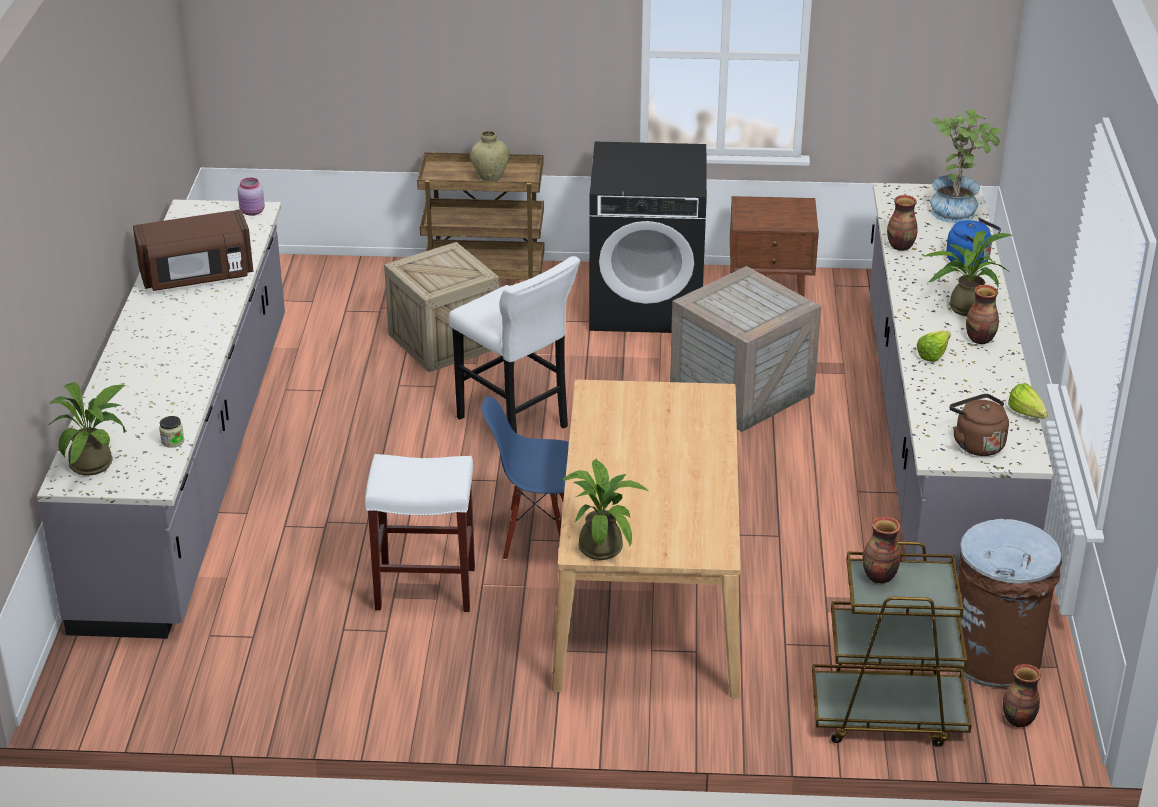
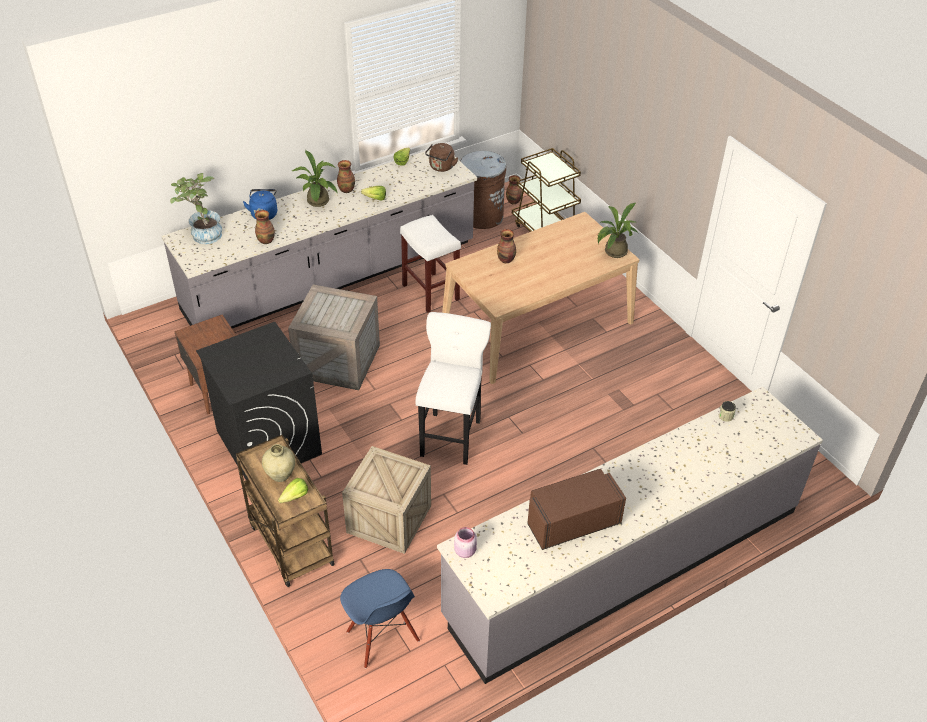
camera: 125 degrees left, 10 degrees up
potted plant [48,382,126,476] -> none
brown microwave [133,209,253,291] -> brown microwave turned 60 degrees counterclockwise [527,469,626,550]
white stool [365,454,475,612] -> white stool moved to [400,215,461,313]
blue chair [481,396,569,560] -> blue chair moved to [340,569,420,668]
vase [863,517,900,584] -> vase moved to [497,229,516,263]
none -> lettuce [278,478,308,503]

